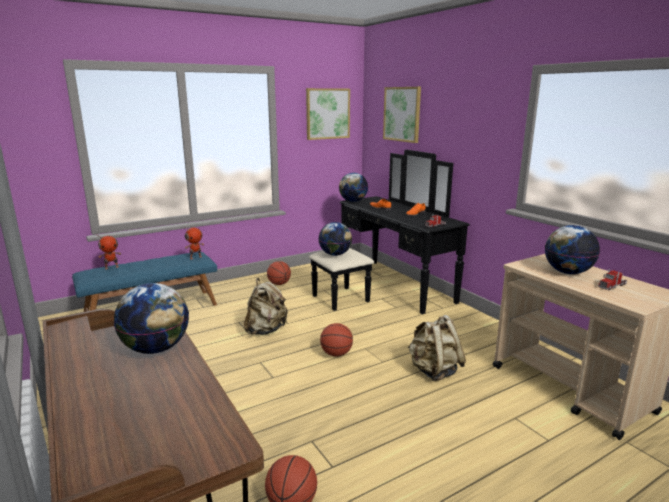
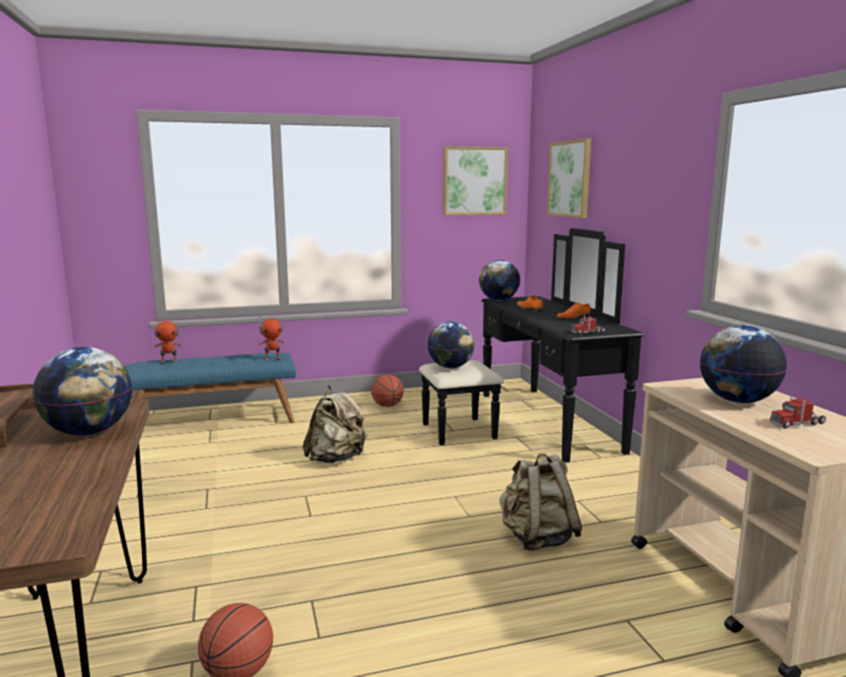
camera: 15 degrees right, 5 degrees down
basketball [320,323,353,357] -> none

